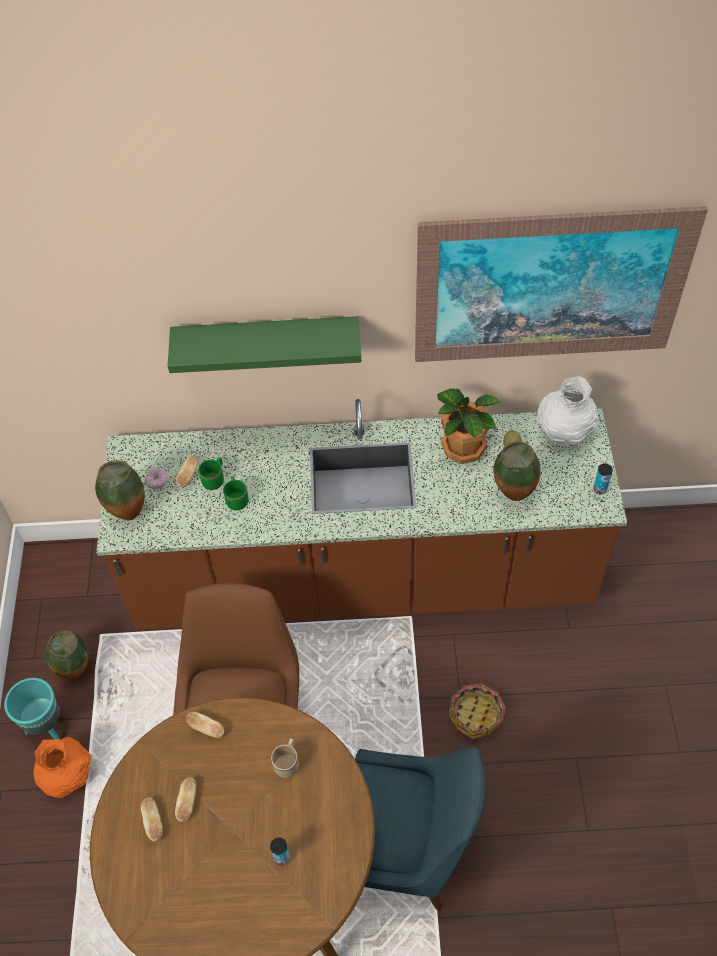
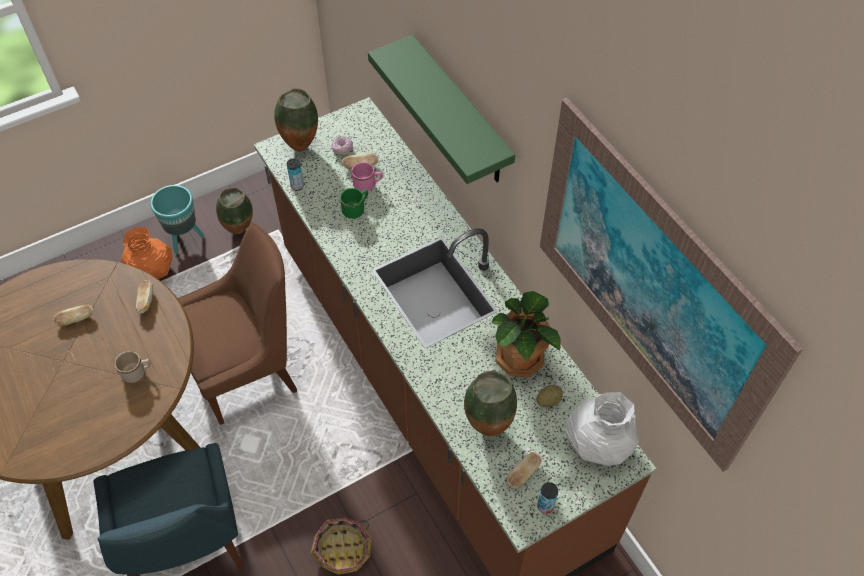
camera: 60 degrees right, 0 degrees up
bread [141,798,163,841] -> bread moved to [507,452,542,488]
green mug [198,457,224,490] -> pink mug [351,162,382,192]
can [270,837,290,865] -> can moved to [287,159,304,191]

